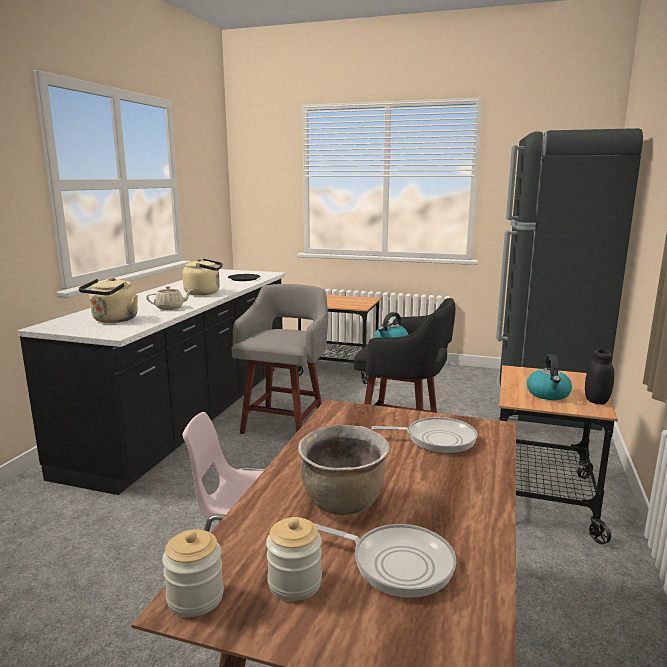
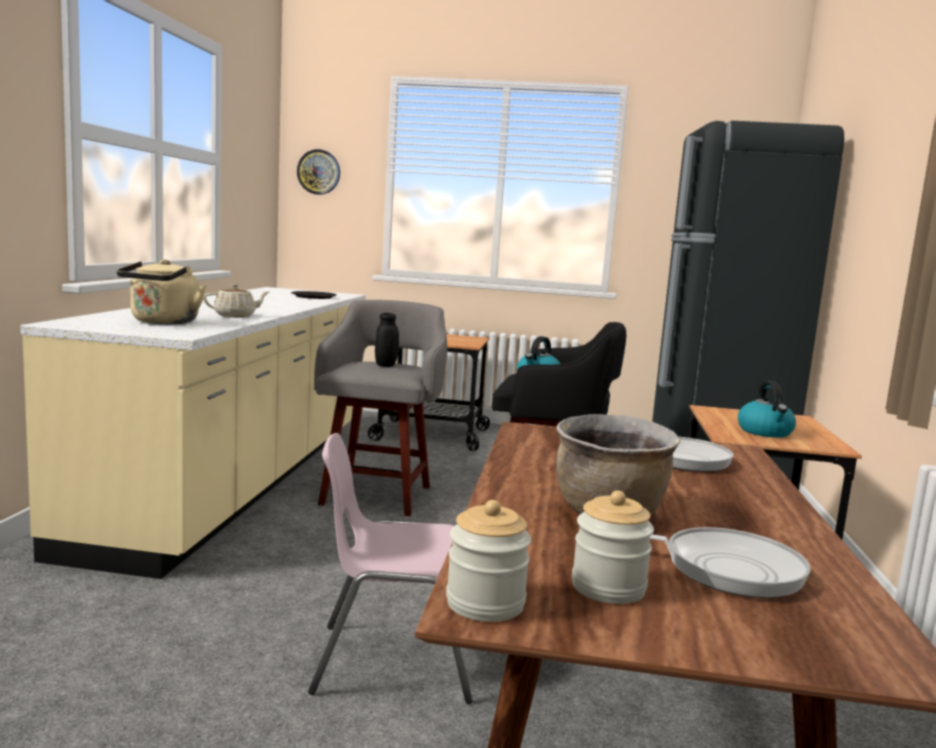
camera: 10 degrees left, 5 degrees down
black counter [18,269,286,495] -> beige counter [21,287,366,579]
beige kettle [182,259,223,295] -> none
black jar [585,349,614,405] -> black jar moved to [375,313,399,367]
none -> wall clock [297,149,340,195]

